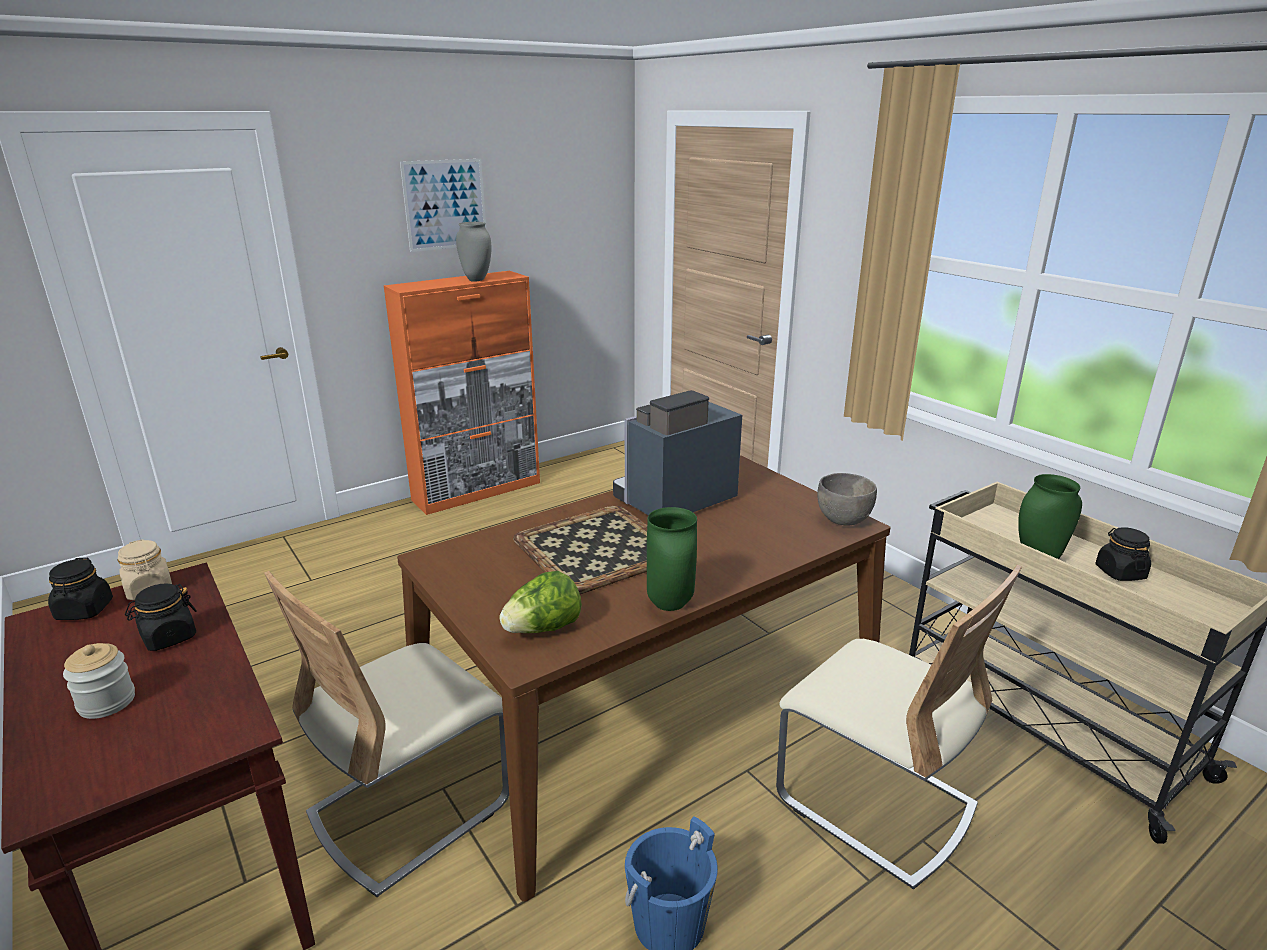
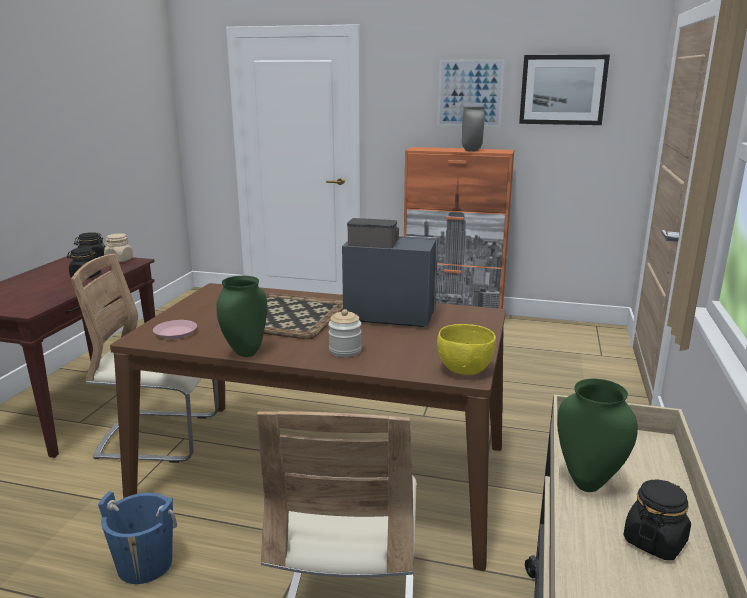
camera: 50 degrees right, 5 degrees down
jar [63,643,135,719] -> jar moved to [328,309,362,357]
lettuce [500,571,582,633] -> pink plate [153,320,197,339]
grey bowl [817,473,877,526] -> yellow bowl [437,324,496,375]
none -> picture [519,55,610,125]

